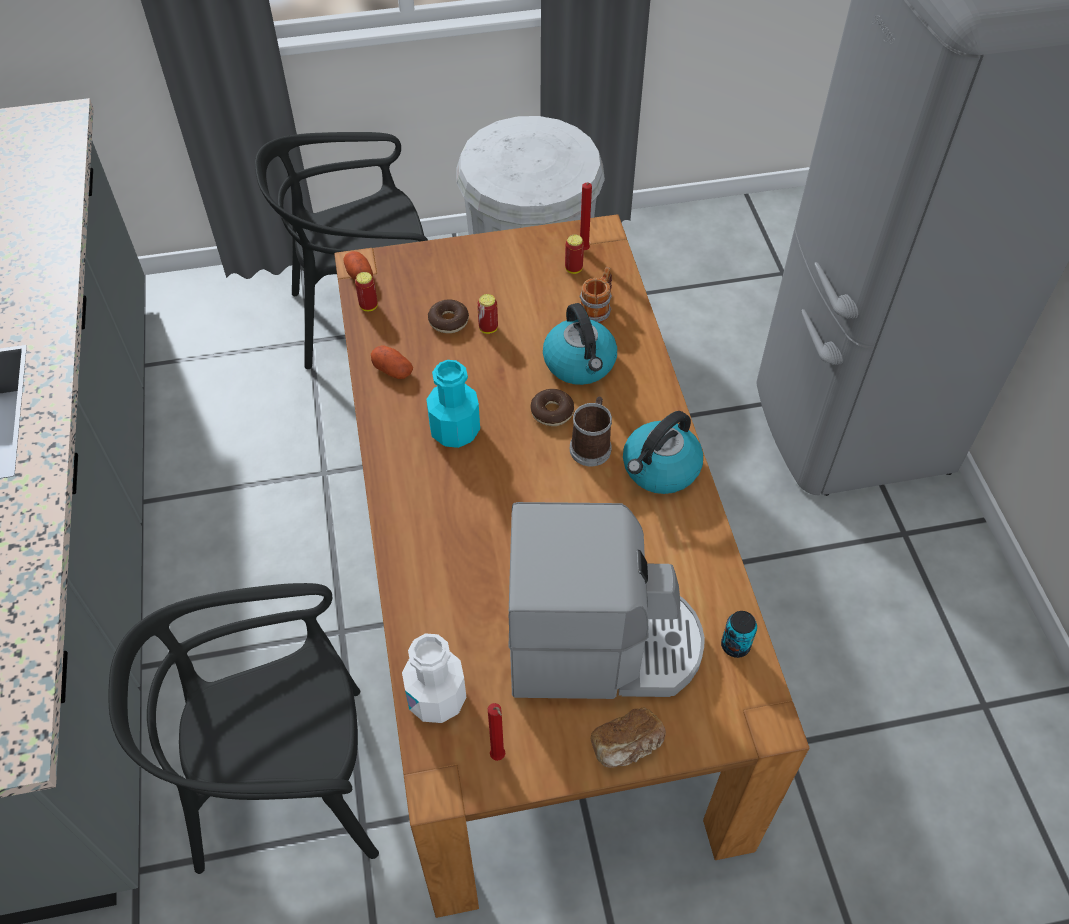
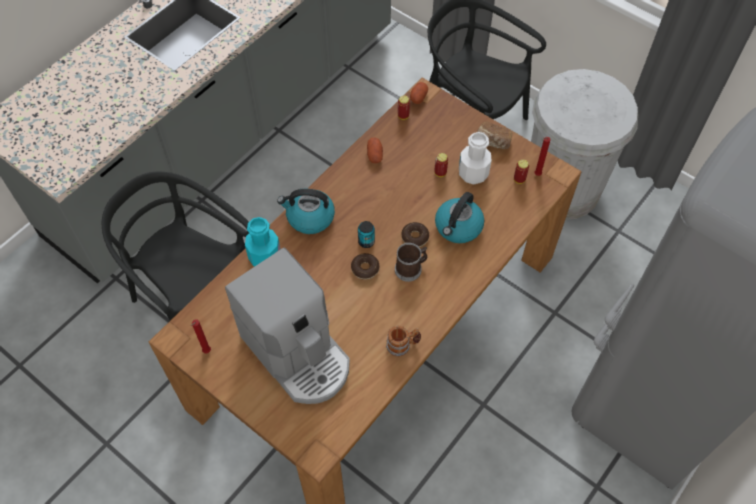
camera: 50 degrees right, 5 degrees up
white bottle [402,633,467,723] -> white bottle moved to [459,132,492,184]
turquoise bottle [426,360,480,448] -> turquoise bottle moved to [245,217,280,266]
donut [428,299,469,333] -> donut moved to [351,253,380,280]
mug [579,267,612,324] -> mug moved to [386,326,421,357]
bread [590,707,666,768] -> bread moved to [477,121,512,149]
kettle [623,411,703,494] -> kettle moved to [277,189,335,234]
can [721,611,757,658] -> can moved to [358,221,375,248]

